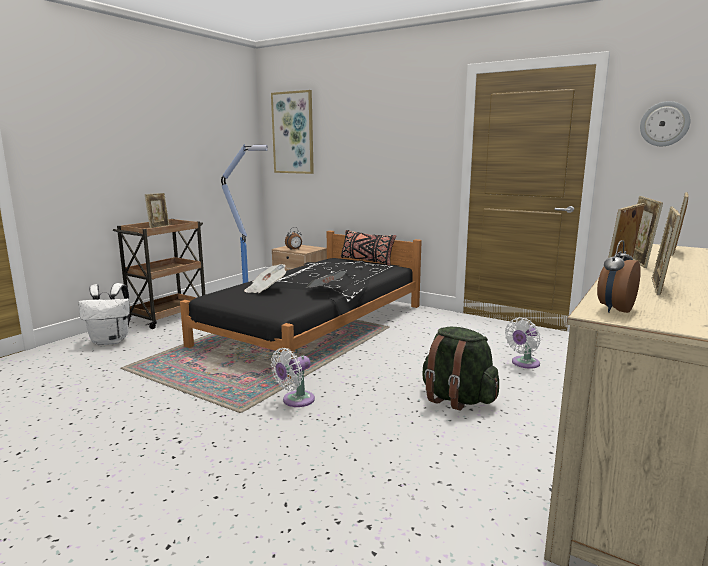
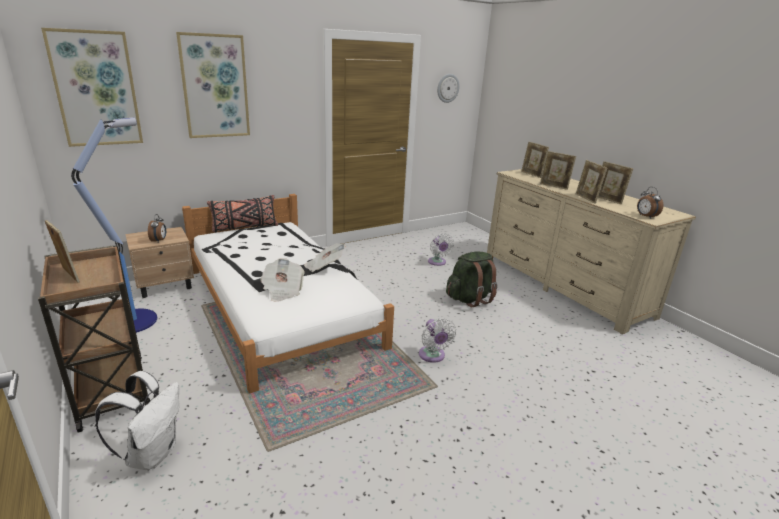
camera: 65 degrees left, 10 degrees up
black bed [180,231,422,379] -> white bed [182,194,394,393]
none -> picture [176,32,250,138]

